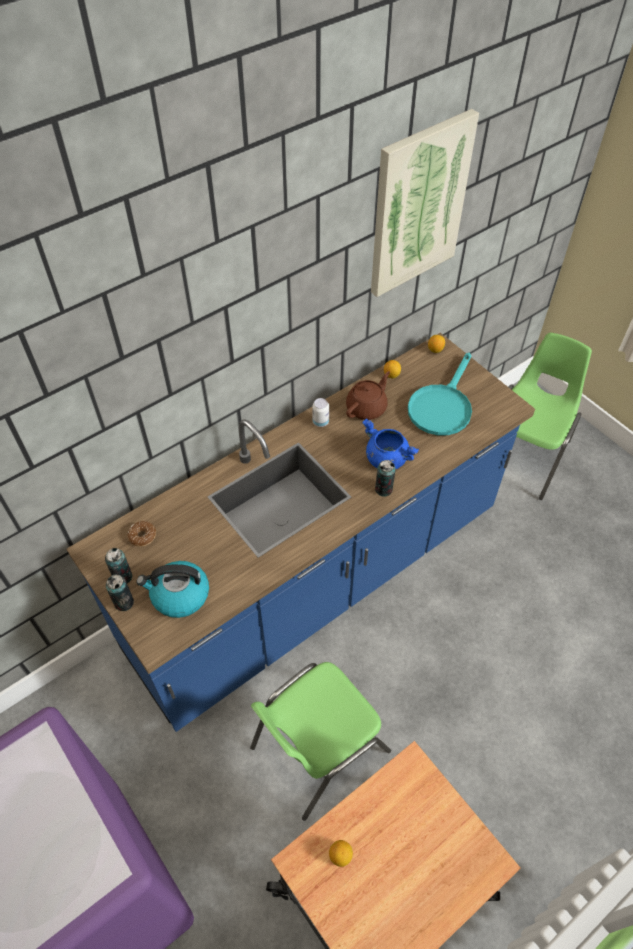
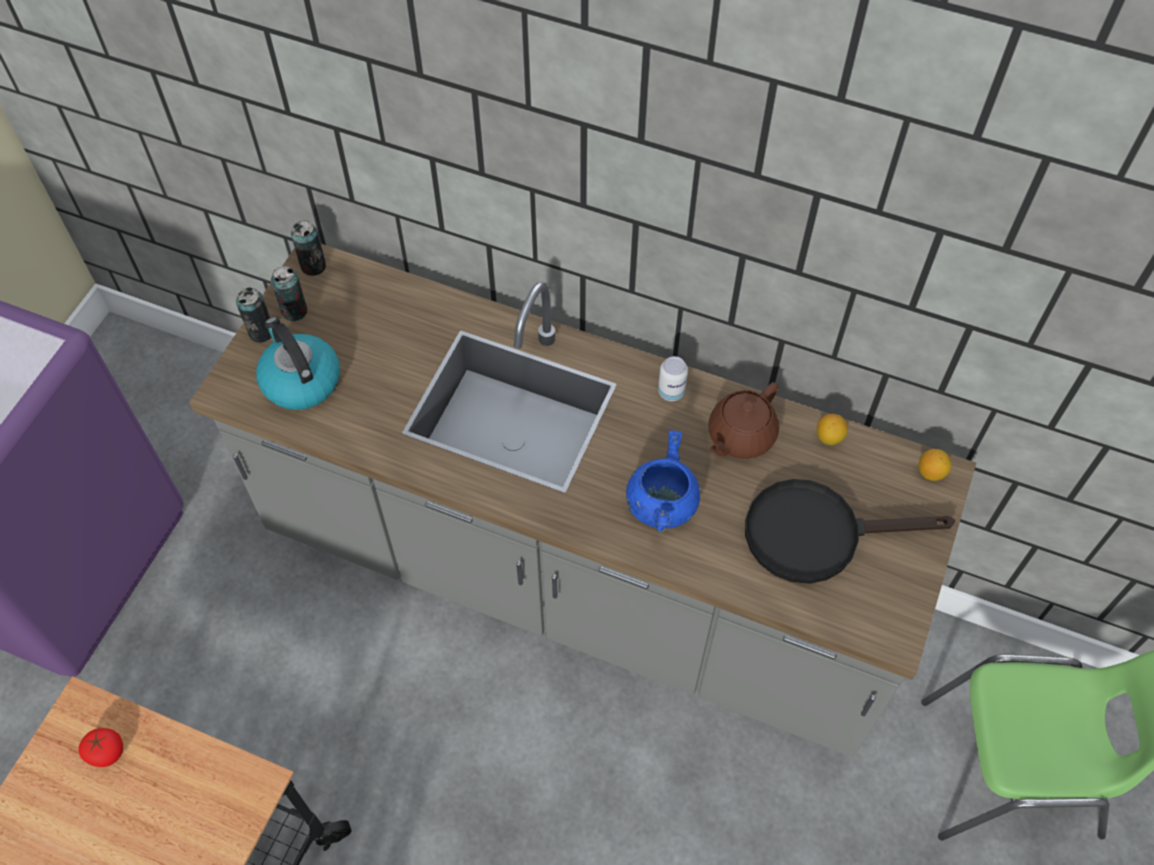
camera: 60 degrees right, 5 degrees up
blue counter [67,333,535,732] -> grey counter [189,244,976,757]
donut [127,521,156,547] -> none
green chair [250,662,391,821] -> none
lemon [329,840,353,867] -> tomato [78,728,123,767]
brown teapot [346,371,390,420] -> brown teapot turned 120 degrees clockwise [708,382,779,459]
picture [371,109,479,297] -> none
can [375,460,396,497] -> can moved to [291,221,326,276]
turquoise frying pan [408,353,472,435] -> black frying pan [745,479,955,584]

